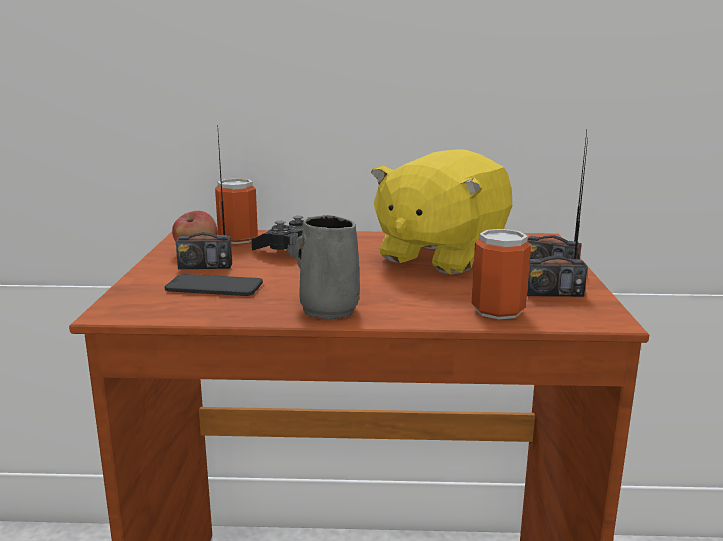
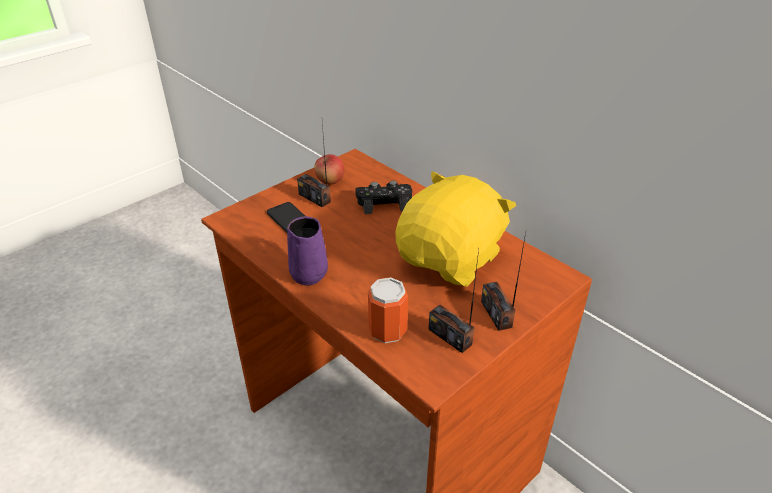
camera: 45 degrees right, 20 degrees up
can [215,178,258,244] -> none
grey mug [296,215,360,319] -> purple mug [287,216,328,286]
yellow plush toy [371,149,512,275] -> yellow plush toy turned 135 degrees clockwise [395,171,516,287]

